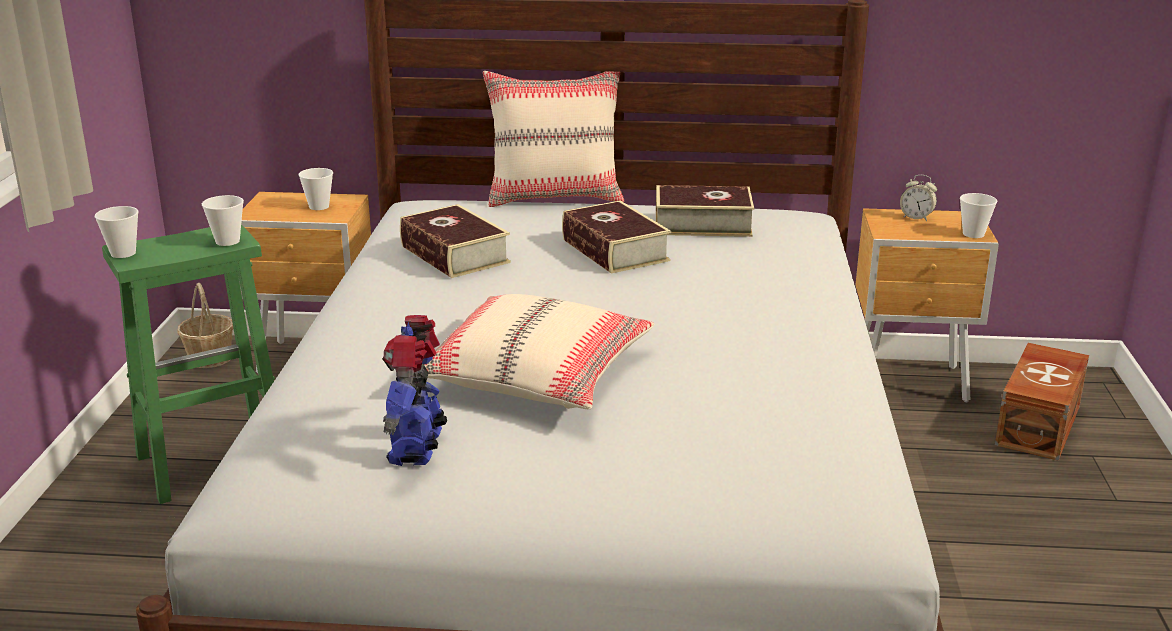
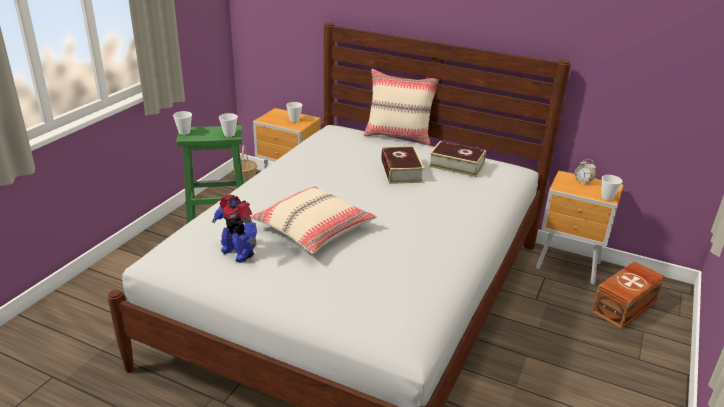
camera: 20 degrees right, 5 degrees up
toy robot [382,315,447,466] -> toy robot turned 75 degrees counterclockwise [212,194,257,263]
book [400,204,511,278] -> none

